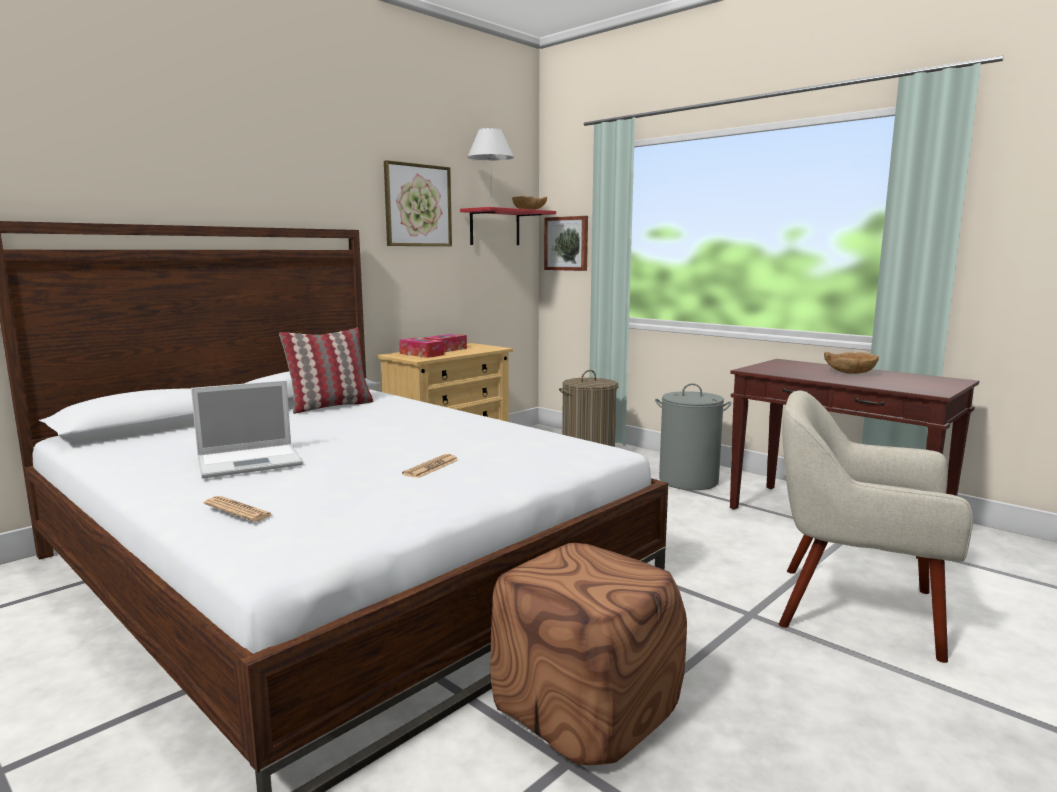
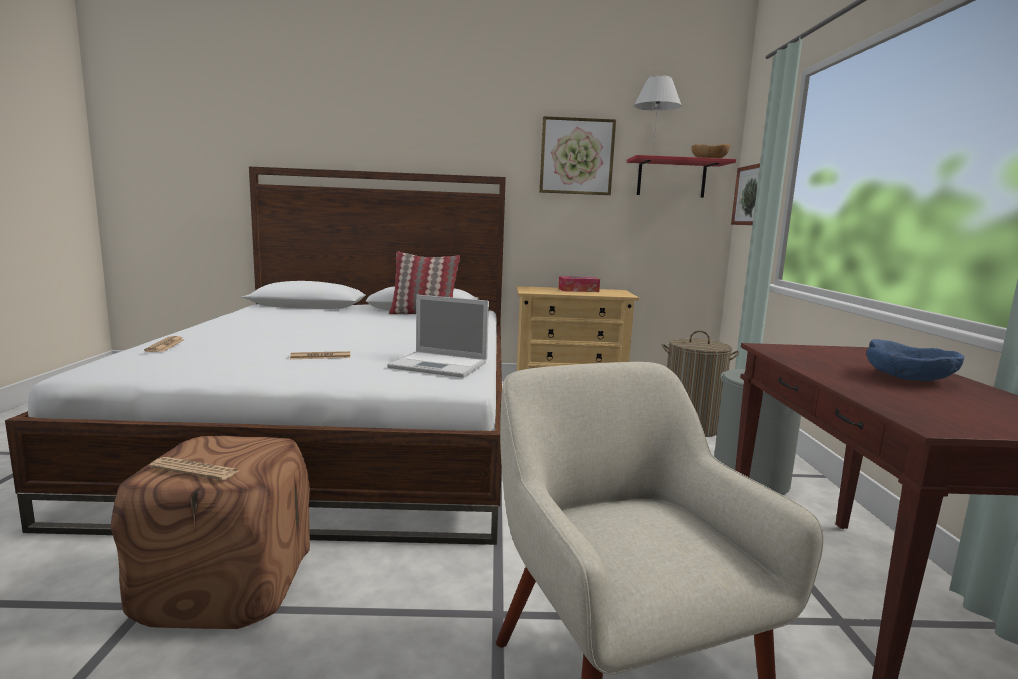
camera: 45 degrees right, 0 degrees up
laptop [191,380,303,479] -> laptop moved to [387,295,489,378]
tissue box [399,338,444,358] -> none
brown bowl [824,352,879,374] -> blue bowl [866,339,965,381]
none -> newspaper [149,457,240,480]

